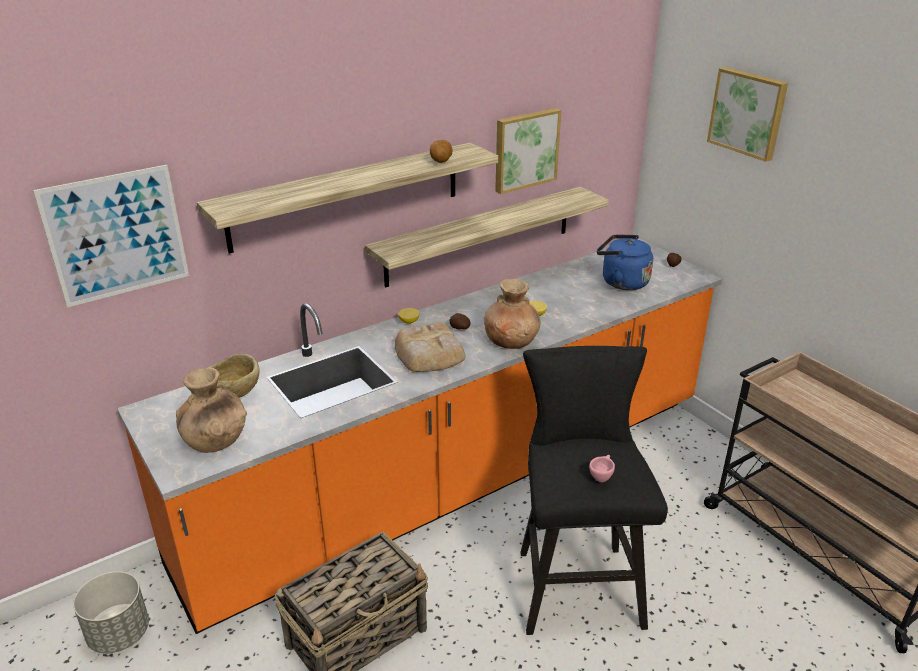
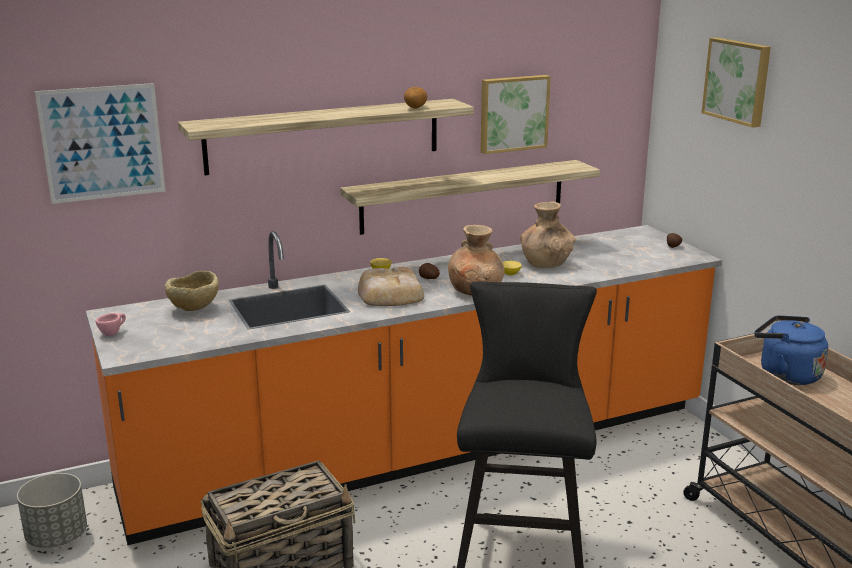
camera: 10 degrees right, 10 degrees down
brown vase [176,368,247,453] -> brown vase moved to [520,201,576,268]
pink cup [589,455,615,482] -> pink cup moved to [96,313,126,336]
blue kettle [597,235,653,290] -> blue kettle moved to [754,315,828,385]

